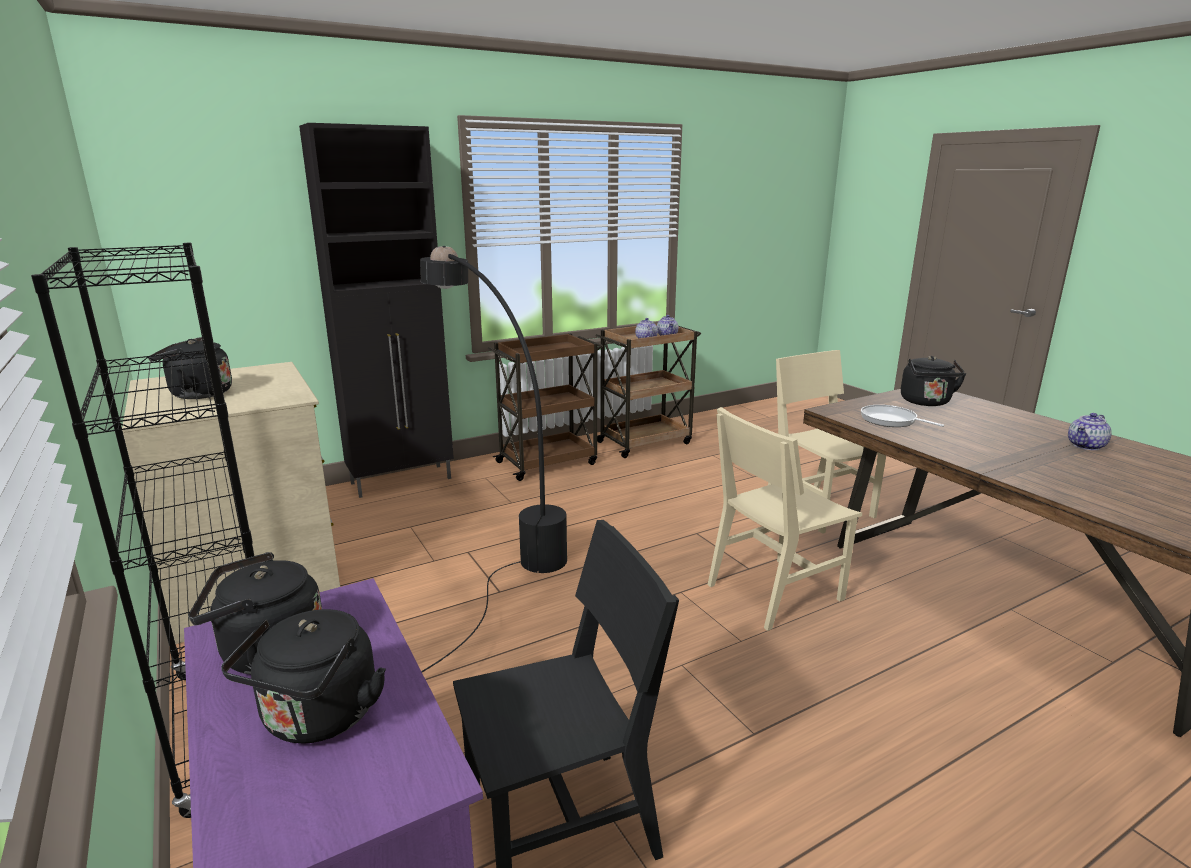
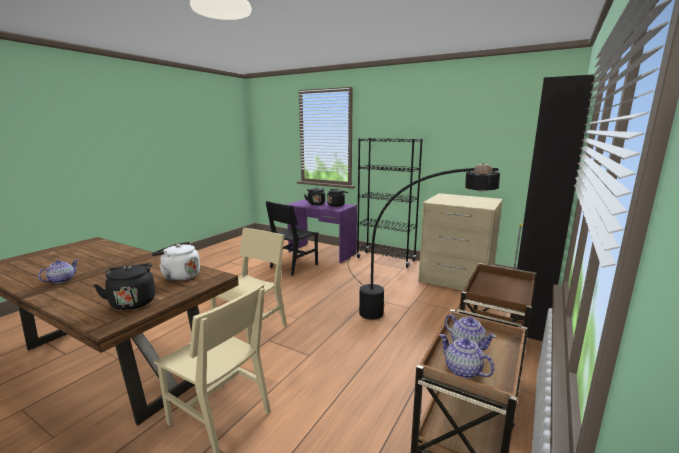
camera: 150 degrees right, 5 degrees down
black kettle [148,337,232,399] -> none
frying pan [861,405,944,427] -> white kettle [152,242,200,281]

